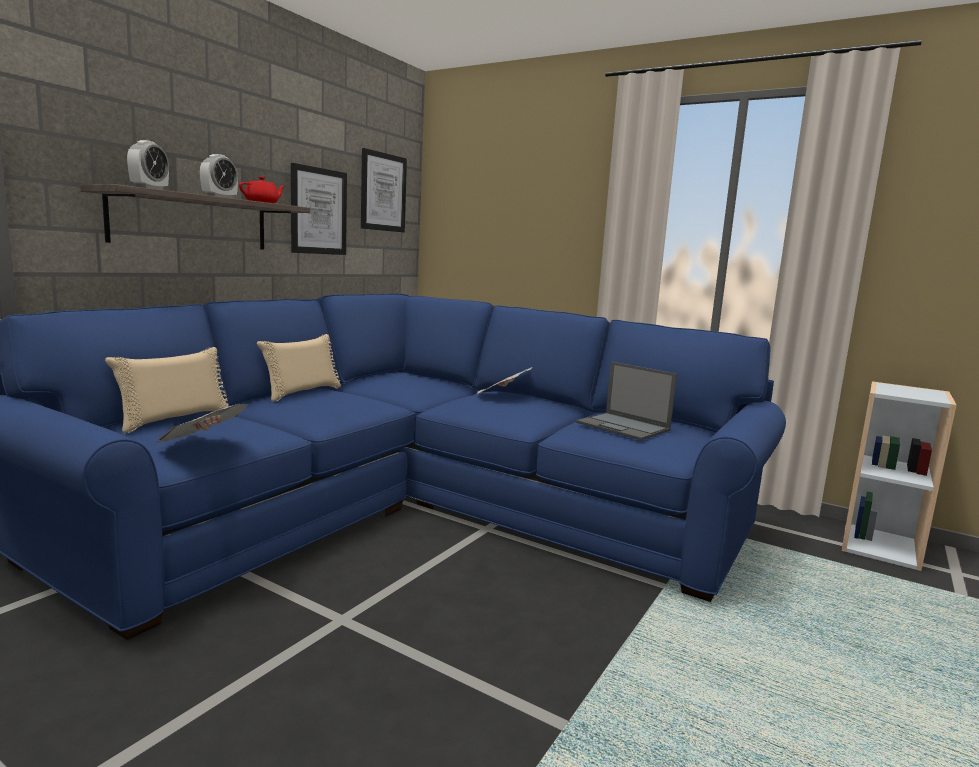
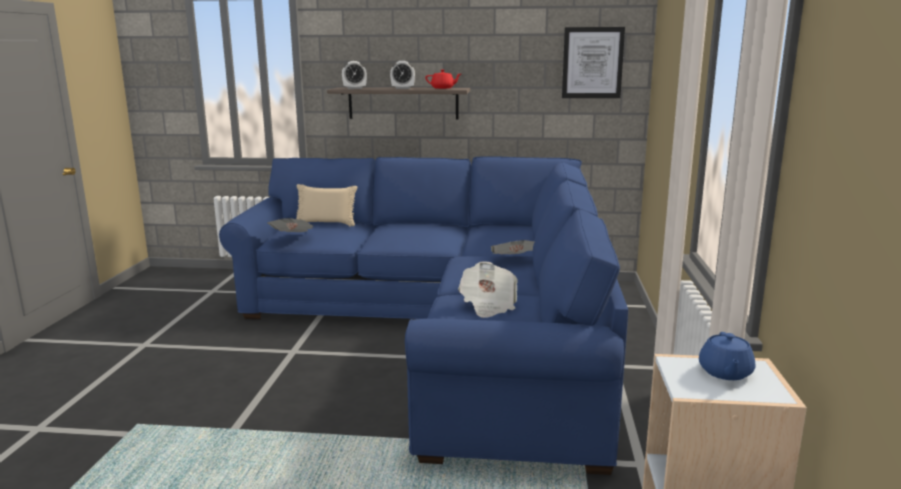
camera: 65 degrees right, 5 degrees up
beige pillow [257,334,341,402] -> none
picture [291,163,347,255] -> none
laptop [576,362,677,440] -> newspaper [458,262,518,318]
none -> blue teapot [699,332,756,380]

